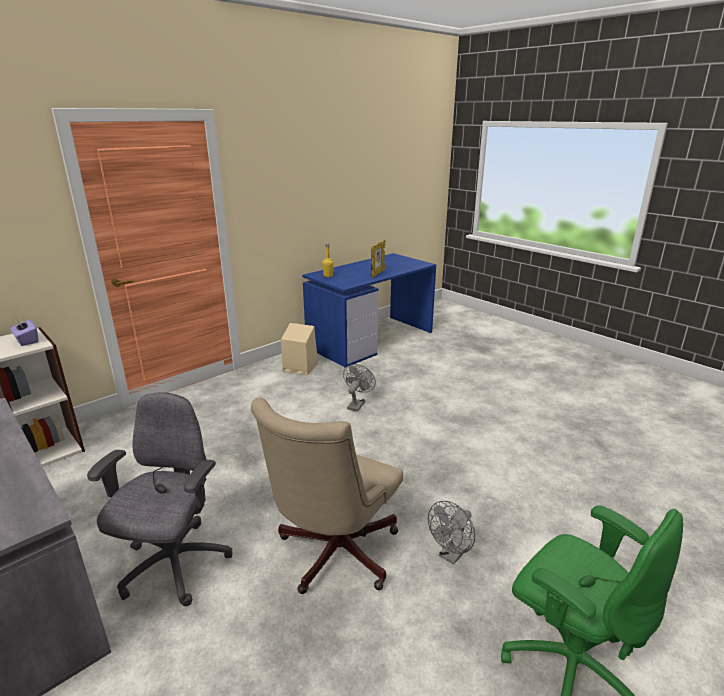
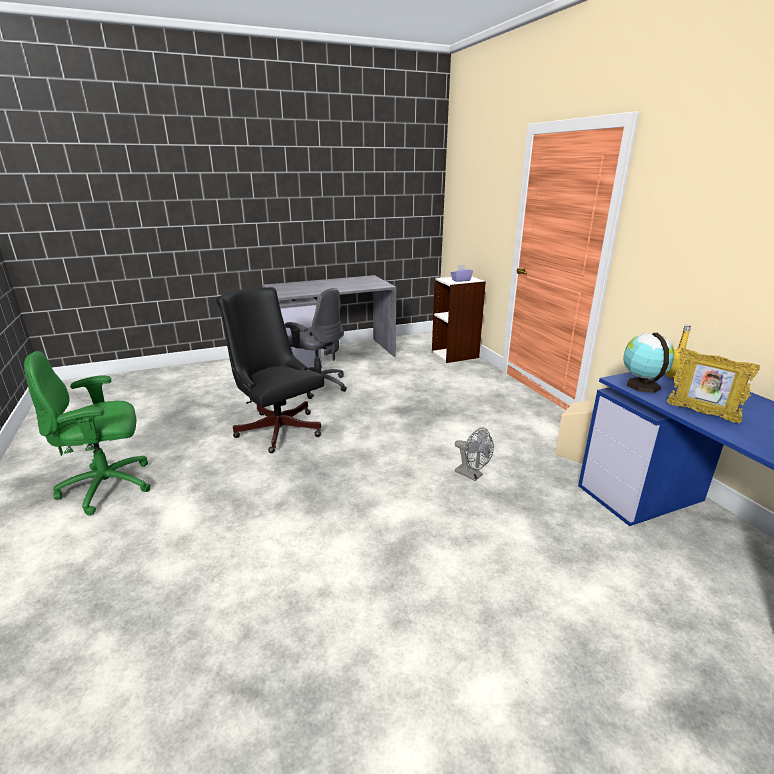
camera: 110 degrees right, 0 degrees up
beige office chair [251,397,403,594] -> black office chair [216,287,324,453]
grey fan [428,501,475,565] -> none
none -> globe [623,333,675,393]

